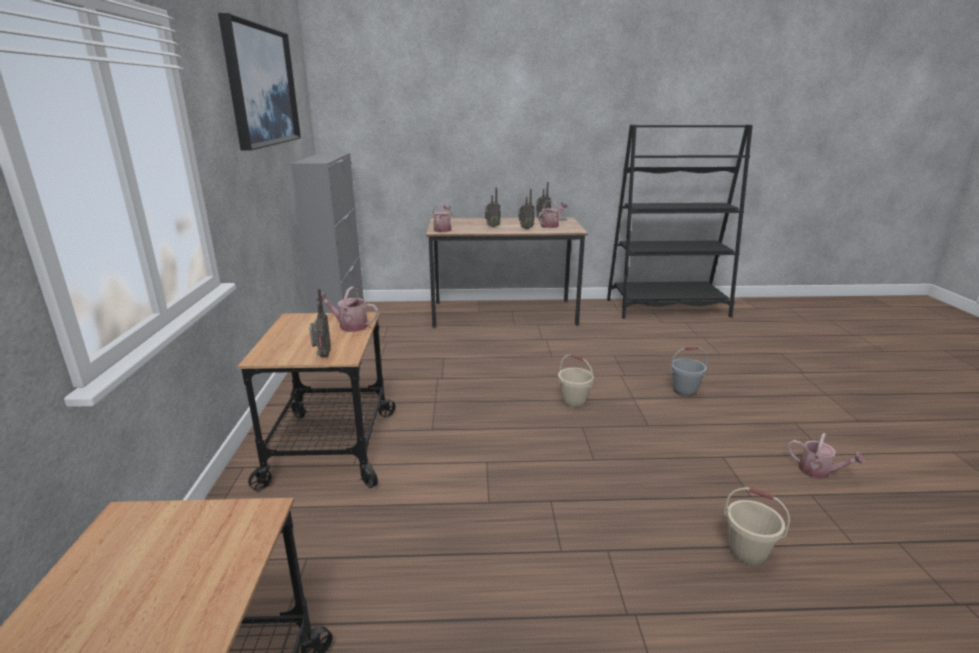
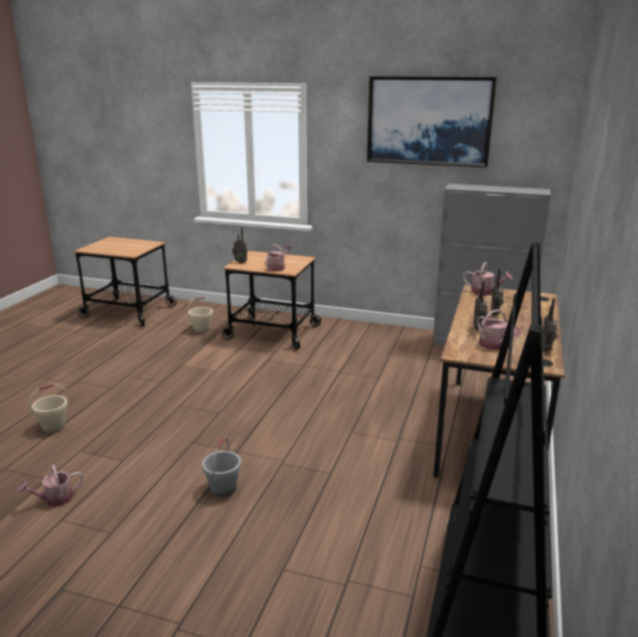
camera: 110 degrees right, 0 degrees up
beige bucket [558,354,594,407] -> beige bucket moved to [187,297,213,333]

